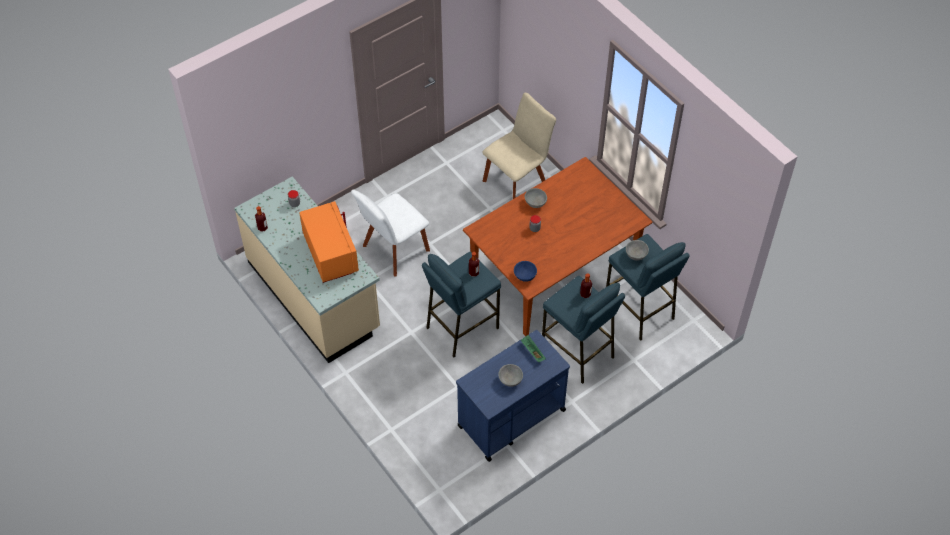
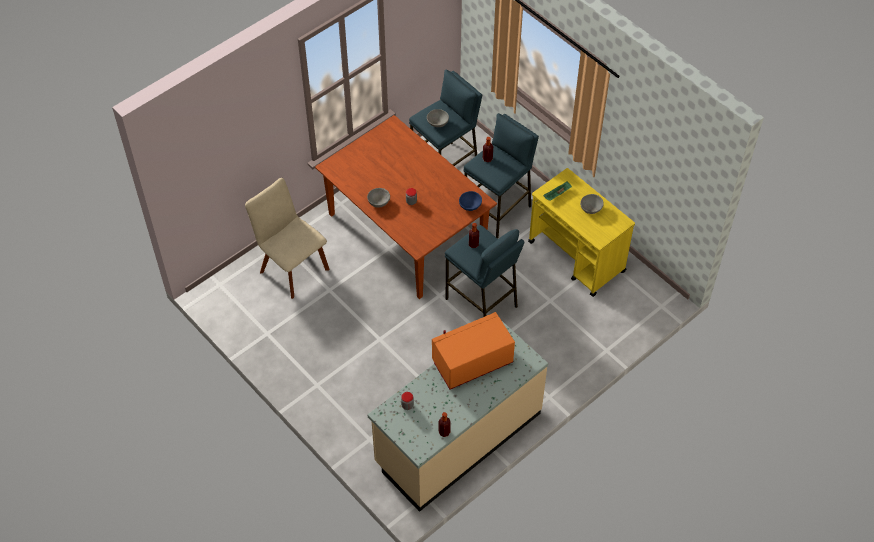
camera: 95 degrees left, 0 degrees up
white chair [351,190,430,277] -> none
blue cart [456,330,570,462] -> yellow cart [528,168,635,297]

